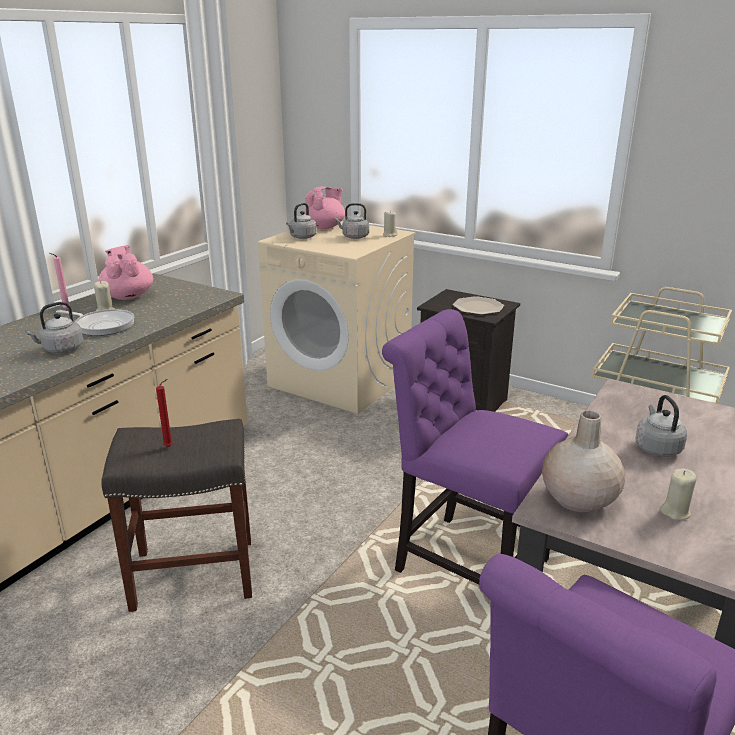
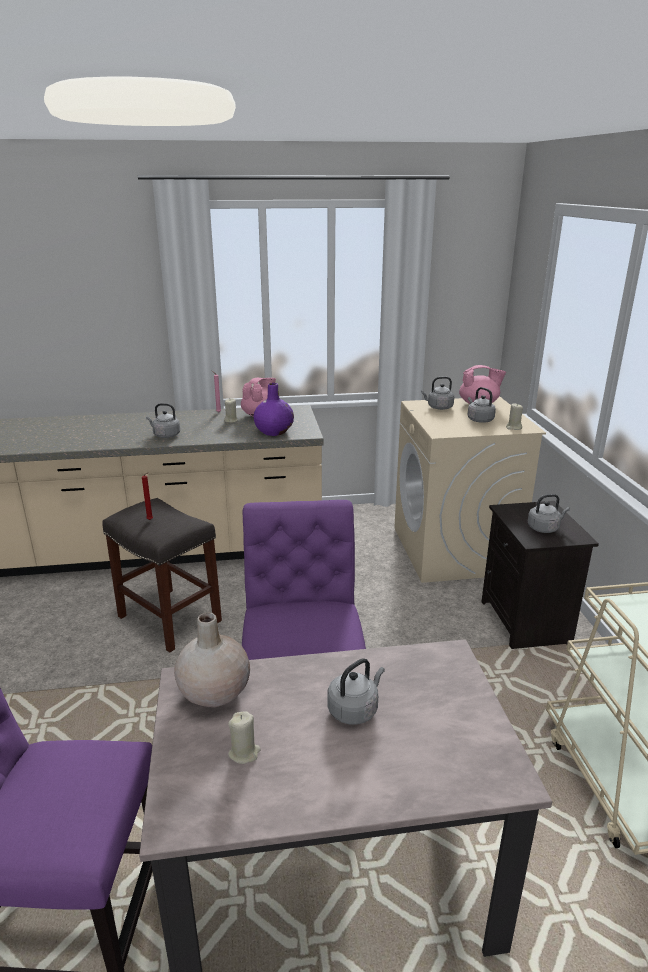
camera: 50 degrees right, 0 degrees up
frying pan [56,309,134,336] -> none
plate [453,296,504,315] -> grey kettle [528,494,570,533]
none -> purple vase [253,383,294,436]

